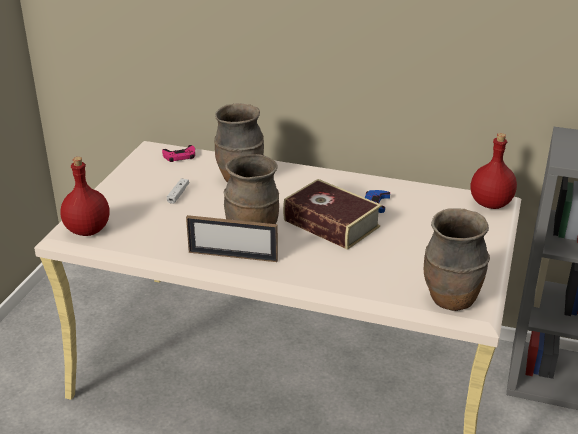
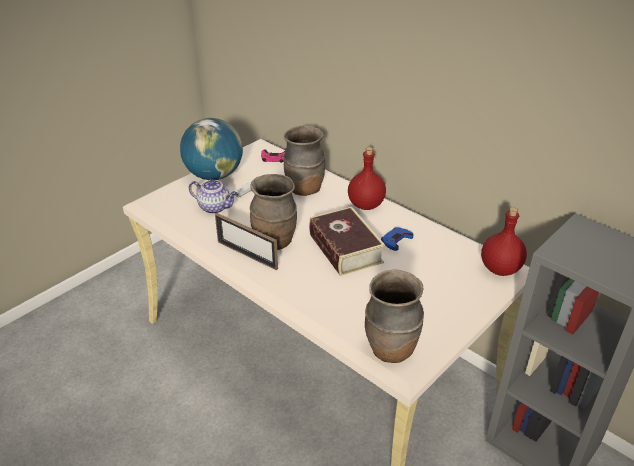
camera: 25 degrees right, 5 degrees up
red bottle [60,157,110,236] -> red bottle moved to [348,147,386,210]
none -> globe [180,118,243,180]
none -> teapot [189,180,237,214]

